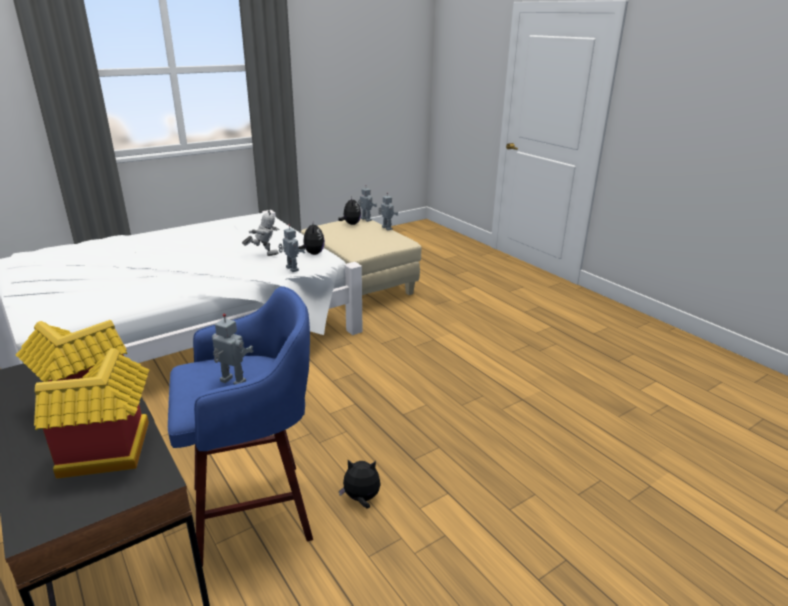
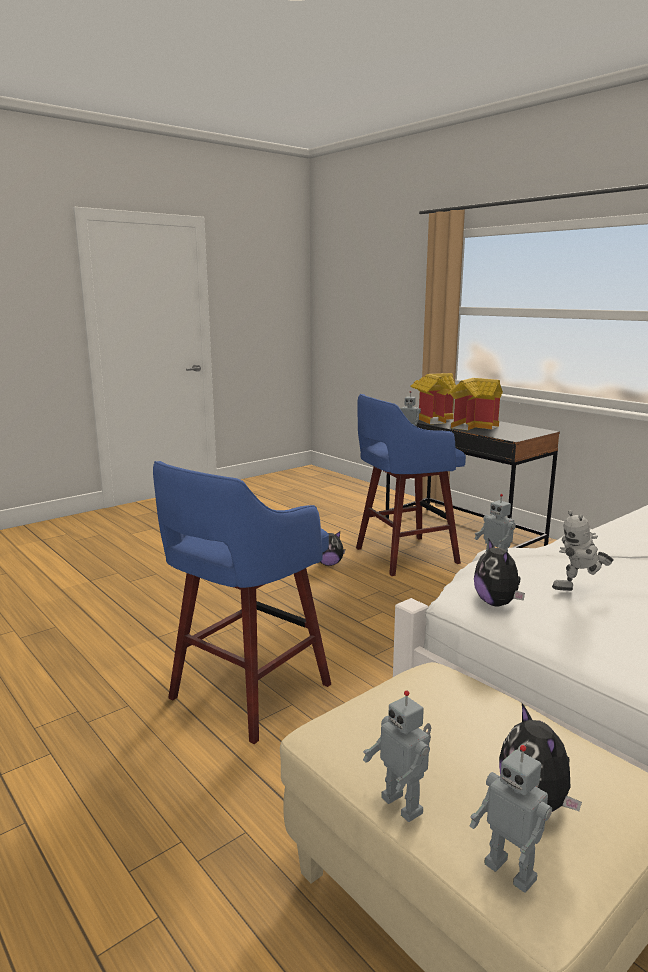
camera: 175 degrees right, 10 degrees down
none -> blue stool [153,461,331,744]

